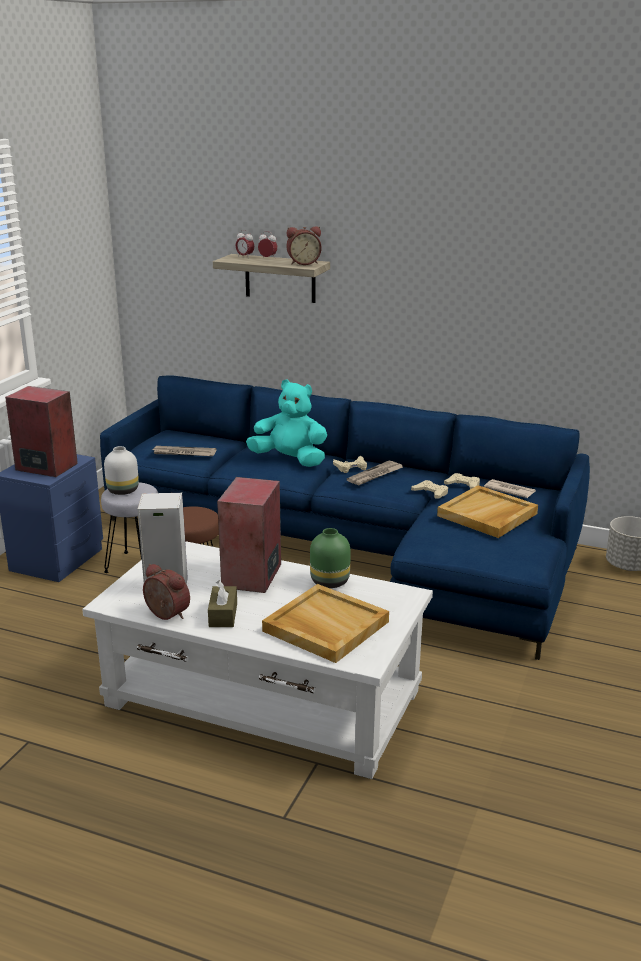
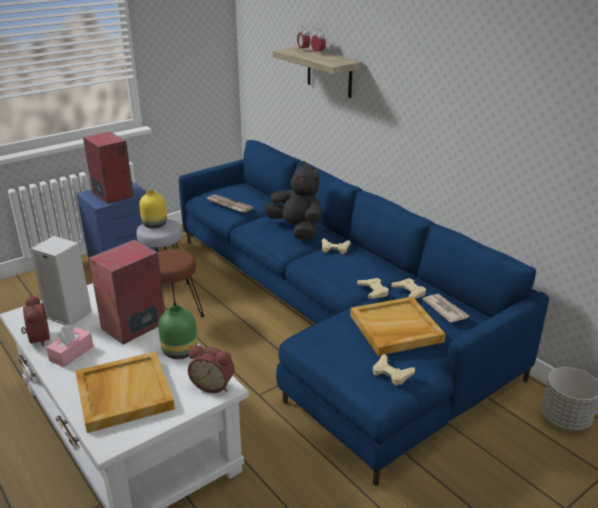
camera: 30 degrees right, 5 degrees up
white vase [104,446,139,495] -> yellow vase [139,190,167,228]
brown tissue box [208,580,237,627] -> pink tissue box [46,325,94,367]
turquoise plush toy [246,380,327,467] -> black plush toy [264,161,322,240]
alarm clock [286,226,321,265] -> alarm clock moved to [188,345,234,393]
newspaper [347,461,403,485] -> none
none -> beige game controller [373,354,415,386]

